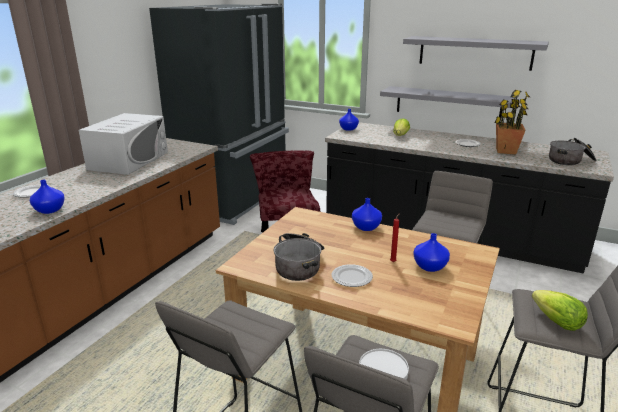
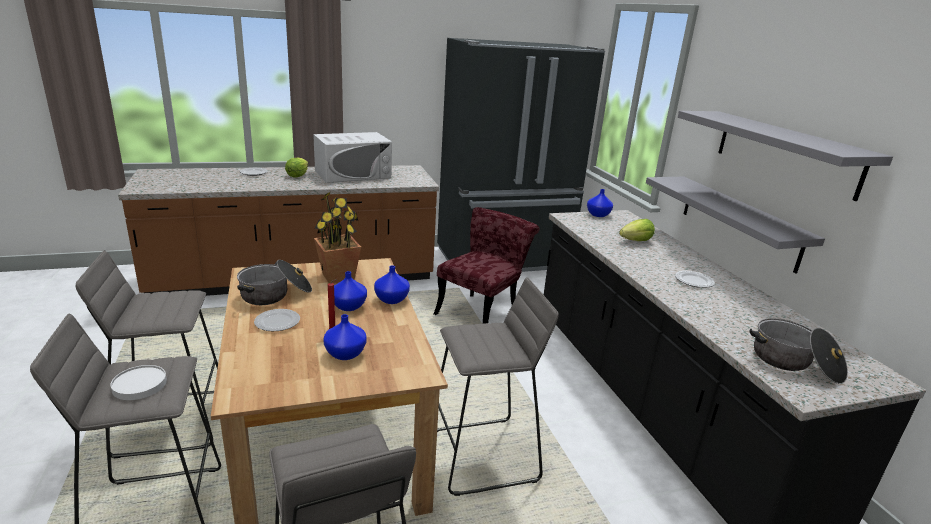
camera: 45 degrees right, 0 degrees up
blue vase [30,180,65,214] -> blue vase moved to [334,271,367,311]
potted plant [494,90,530,155] -> potted plant moved to [314,191,361,284]
lettuce [532,290,588,331] -> lettuce moved to [285,158,308,178]

